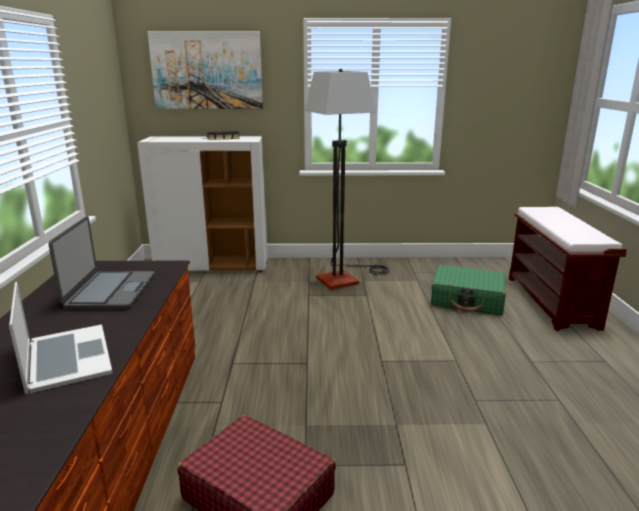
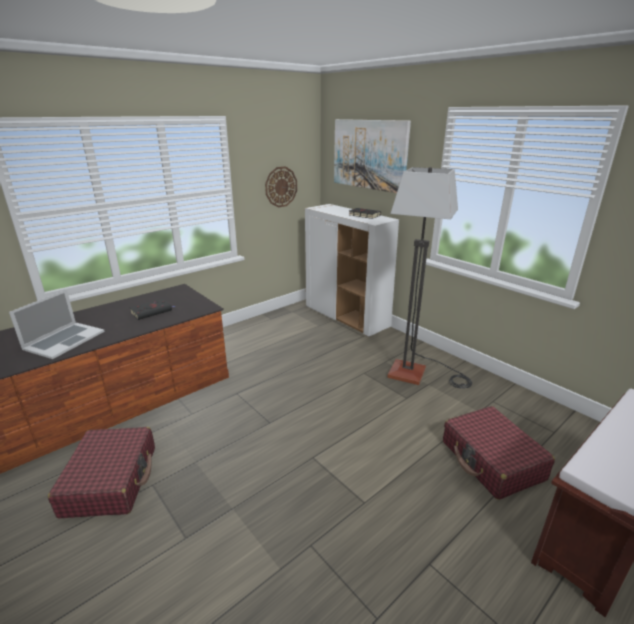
camera: 50 degrees right, 5 degrees up
laptop [48,216,155,309] -> black book [130,299,176,320]
green suitcase [431,265,506,315] -> red suitcase [443,406,555,500]
none -> wall clock [265,166,297,207]

